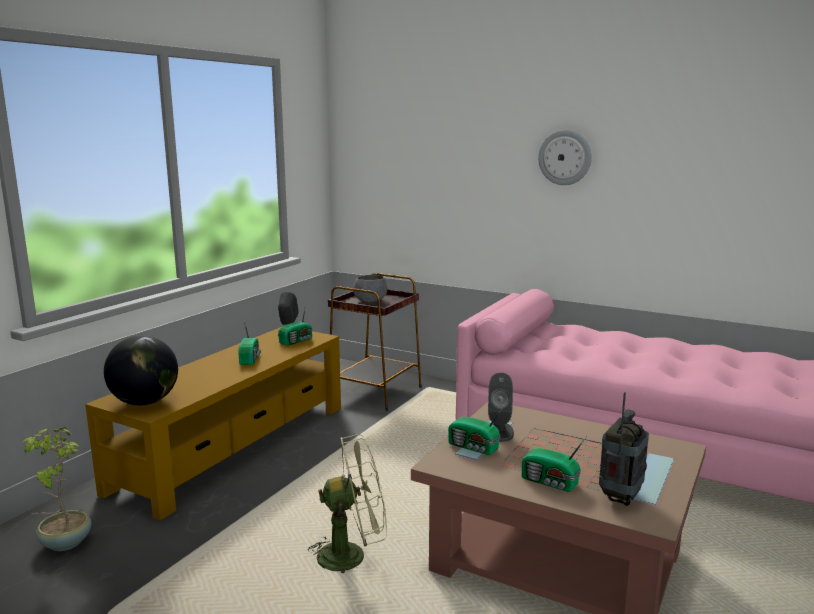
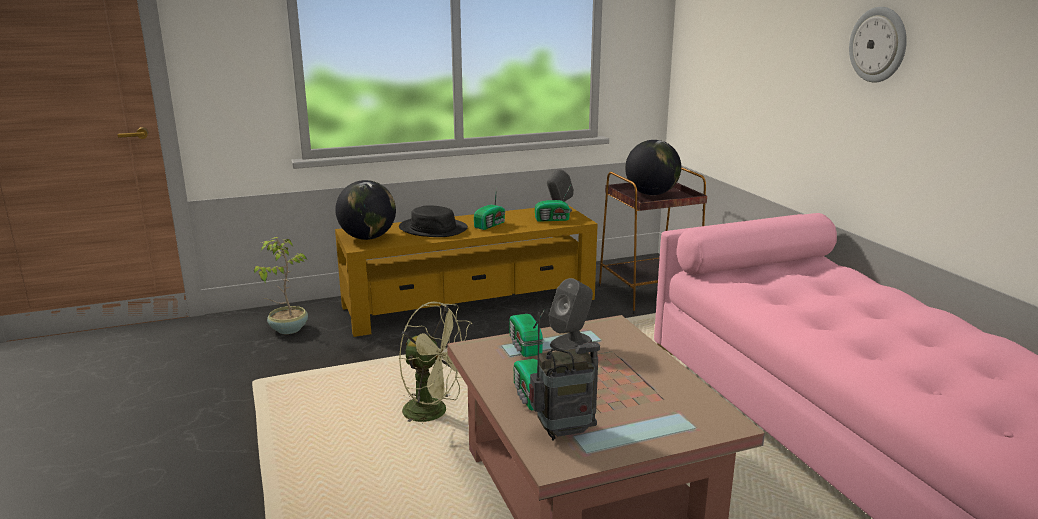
camera: 40 degrees right, 5 degrees up
grey bowl [353,275,387,302] -> globe [625,140,681,195]
none -> black hat [399,206,468,237]

